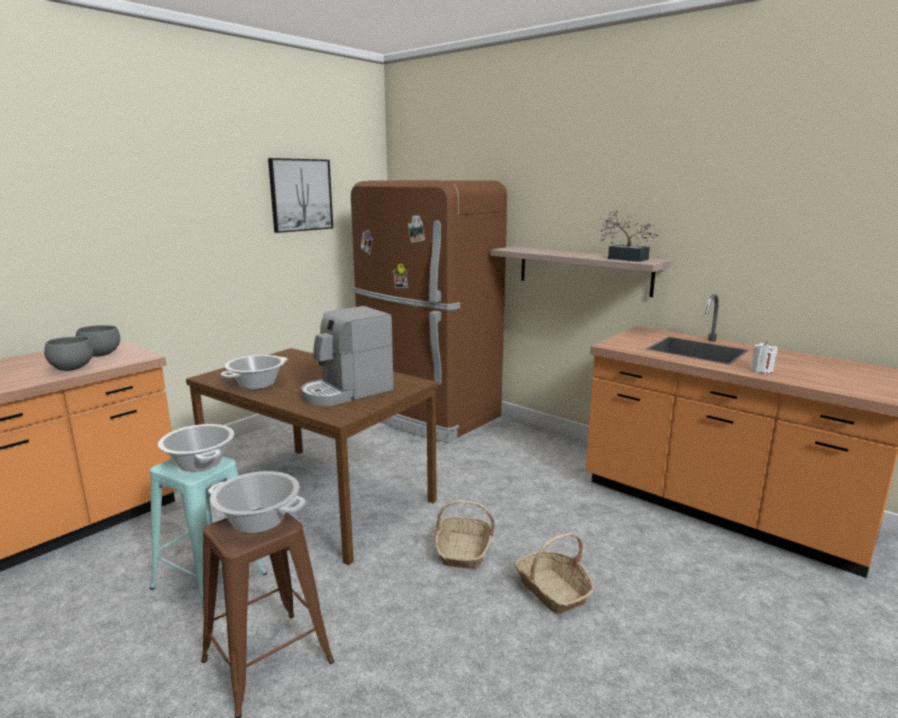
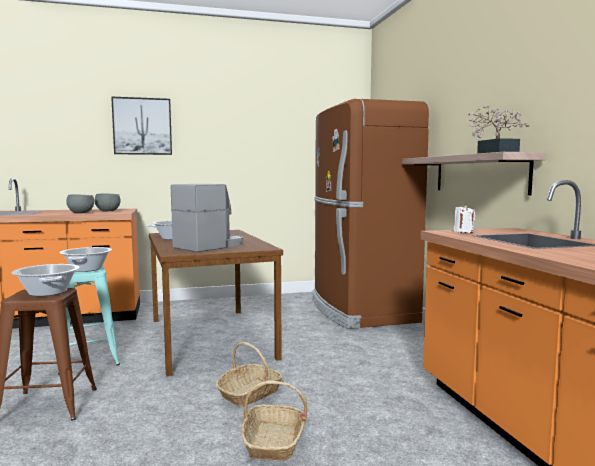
camera: 35 degrees right, 10 degrees down
picture [268,158,333,233] -> picture moved to [111,96,172,155]
coffee machine [301,306,394,406] -> coffee machine turned 135 degrees clockwise [171,184,243,252]
white candle [750,341,778,373] -> white candle moved to [454,204,475,233]

